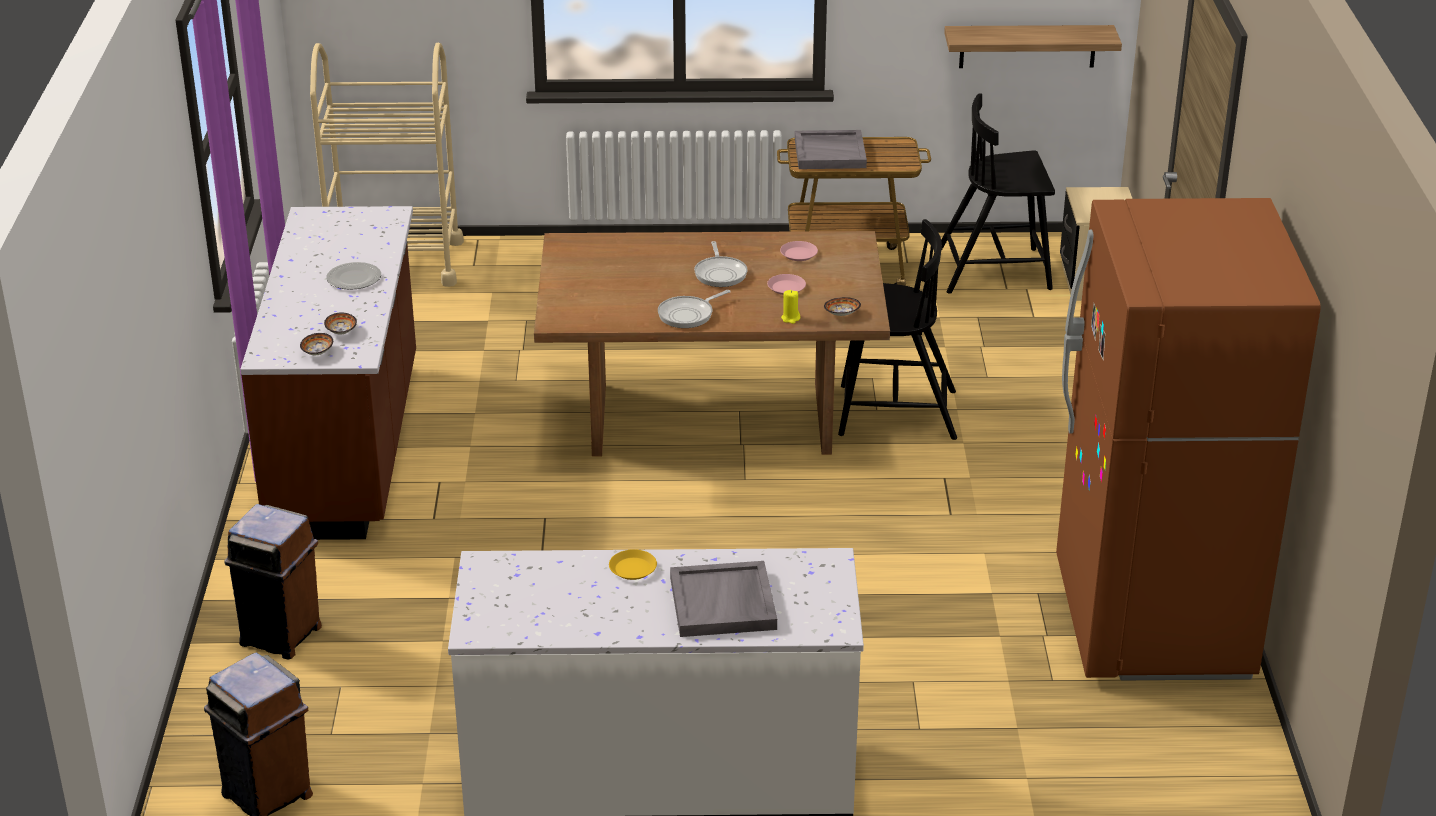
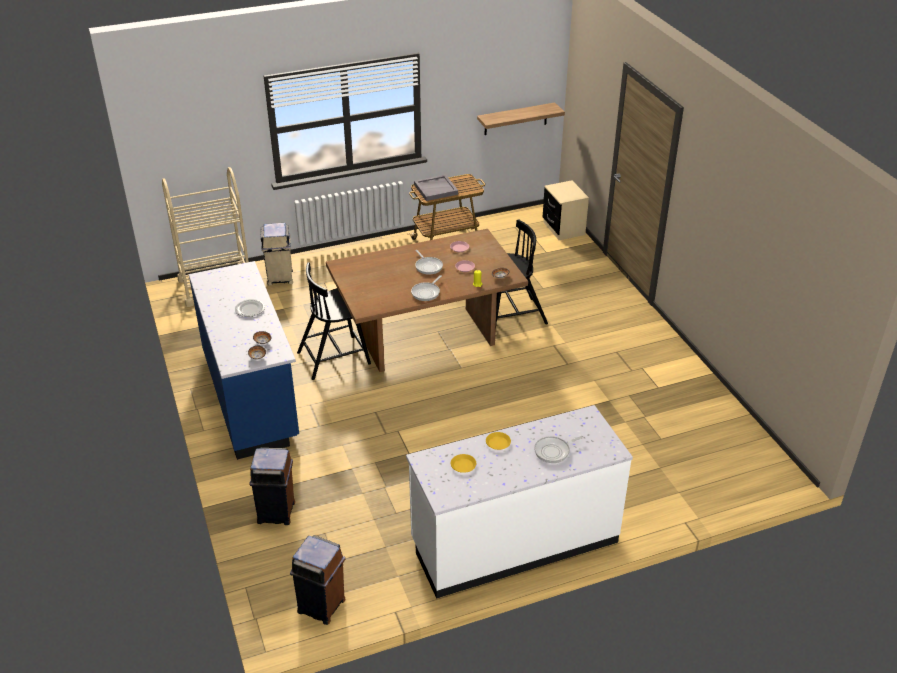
camera: 20 degrees left, 5 degrees up
brown counter [240,206,416,540] -> blue counter [189,261,299,460]
grey tray [670,561,777,637] -> frying pan [534,436,584,463]
black chair [941,93,1055,294] -> black chair moved to [297,262,371,380]
brown fridge [1056,198,1321,680] -> none
none -> beige trash can [261,223,293,286]
none -> yellow plate [451,454,476,473]

